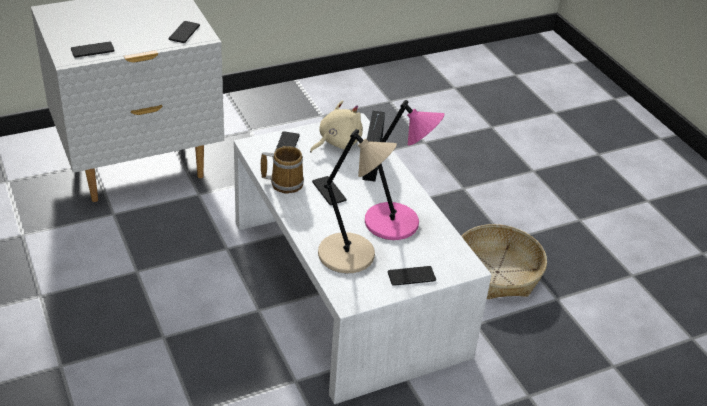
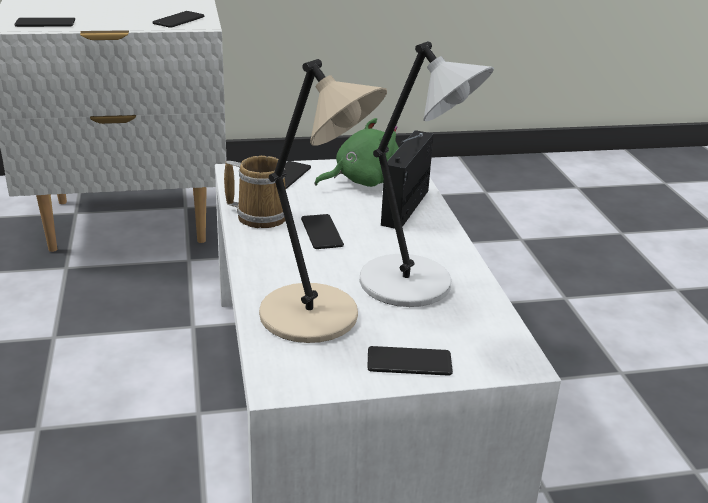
camera: 15 degrees right, 10 degrees down
beige plush toy [310,100,363,153] -> green plush toy [315,118,399,187]
pink table lamp [365,100,445,240] -> grey table lamp [360,41,494,307]
basket [461,224,547,299] -> none

